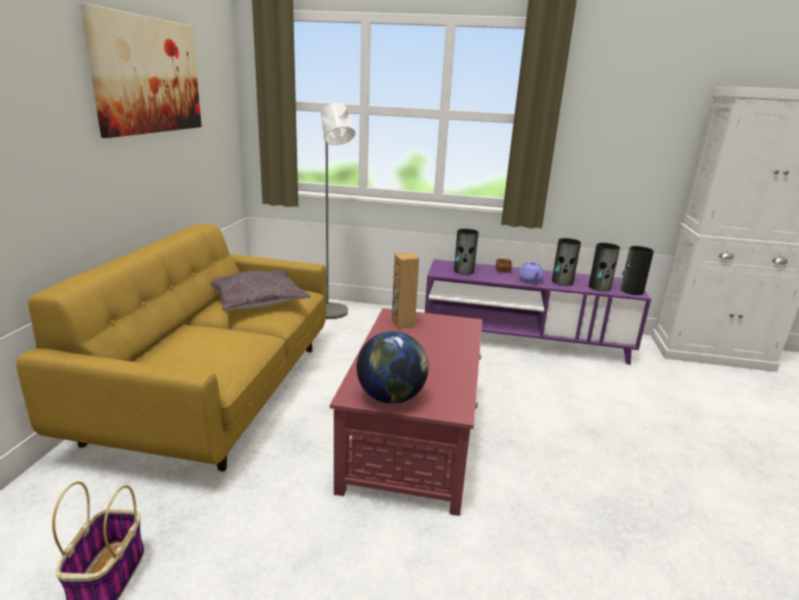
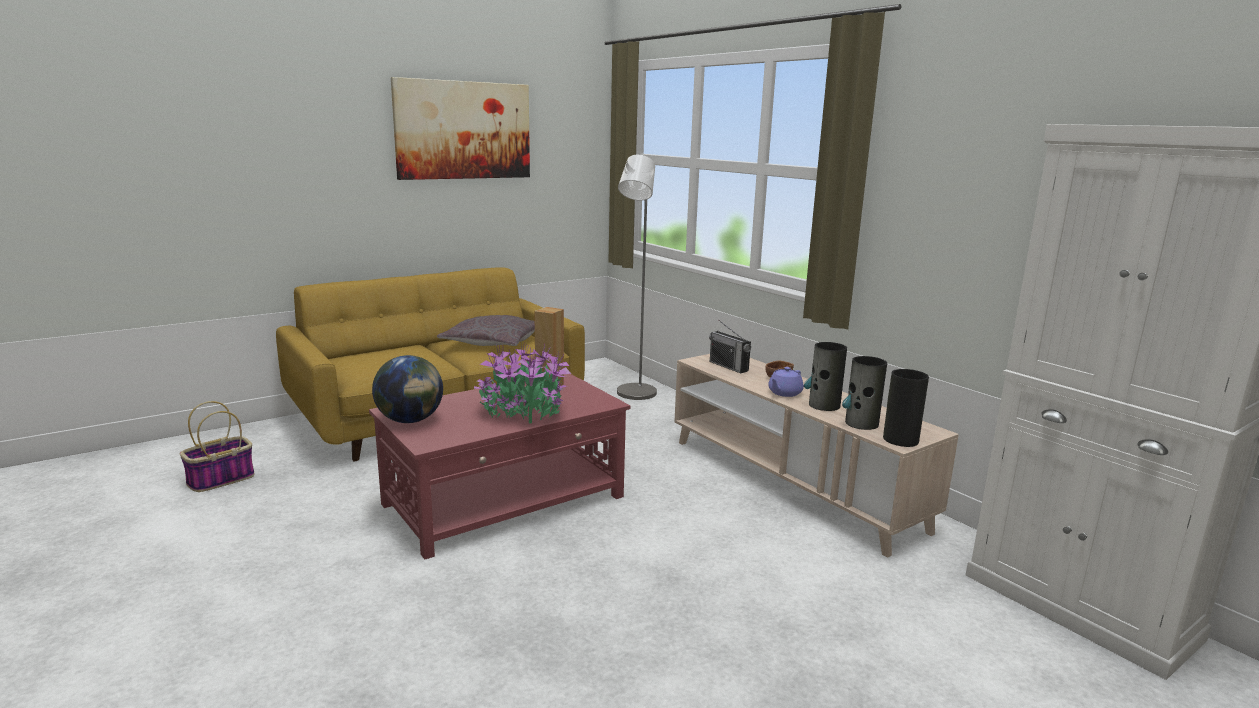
camera: 45 degrees right, 5 degrees down
purple tv stand [425,259,651,365] -> beige tv stand [674,354,959,558]
vase [454,229,479,275] -> radio [709,320,751,373]
none -> potted plant [474,344,571,424]

